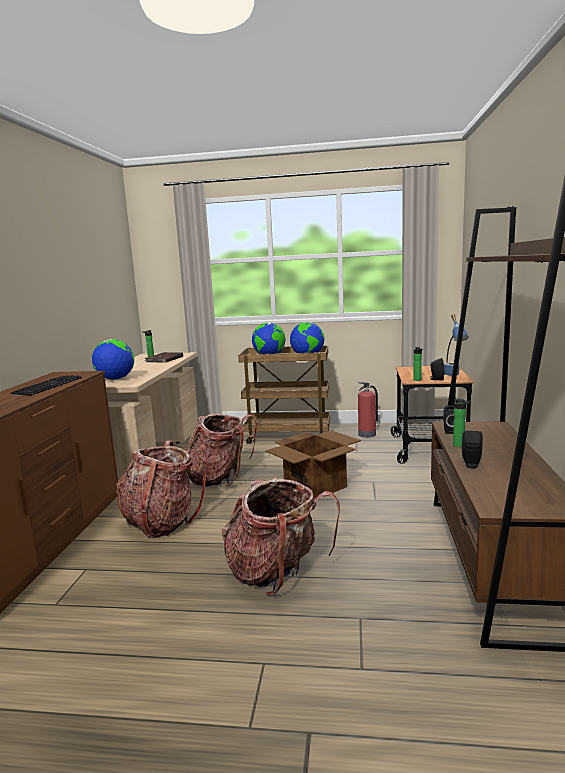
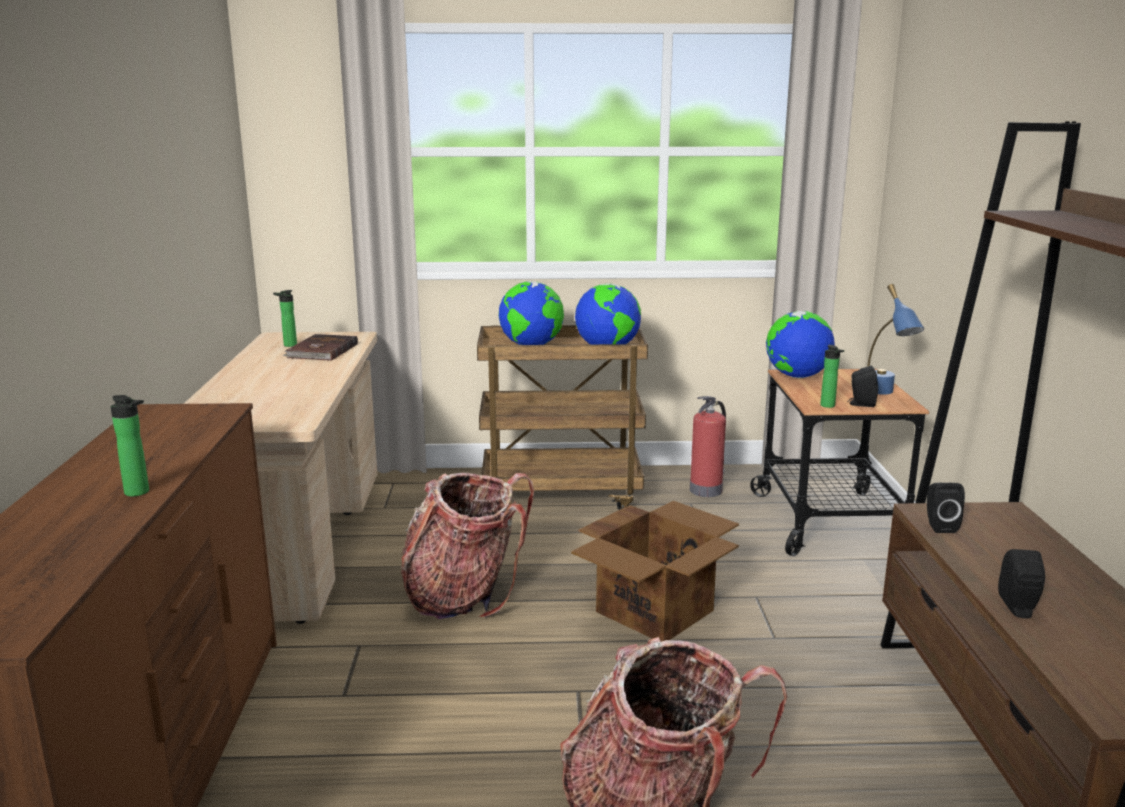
camera: 10 degrees left, 5 degrees up
keyboard [10,375,82,395] -> none
globe [92,339,134,380] -> globe moved to [766,311,835,378]
backpack [116,440,208,539] -> none
bottle [453,399,471,447] -> bottle moved to [110,395,149,496]

